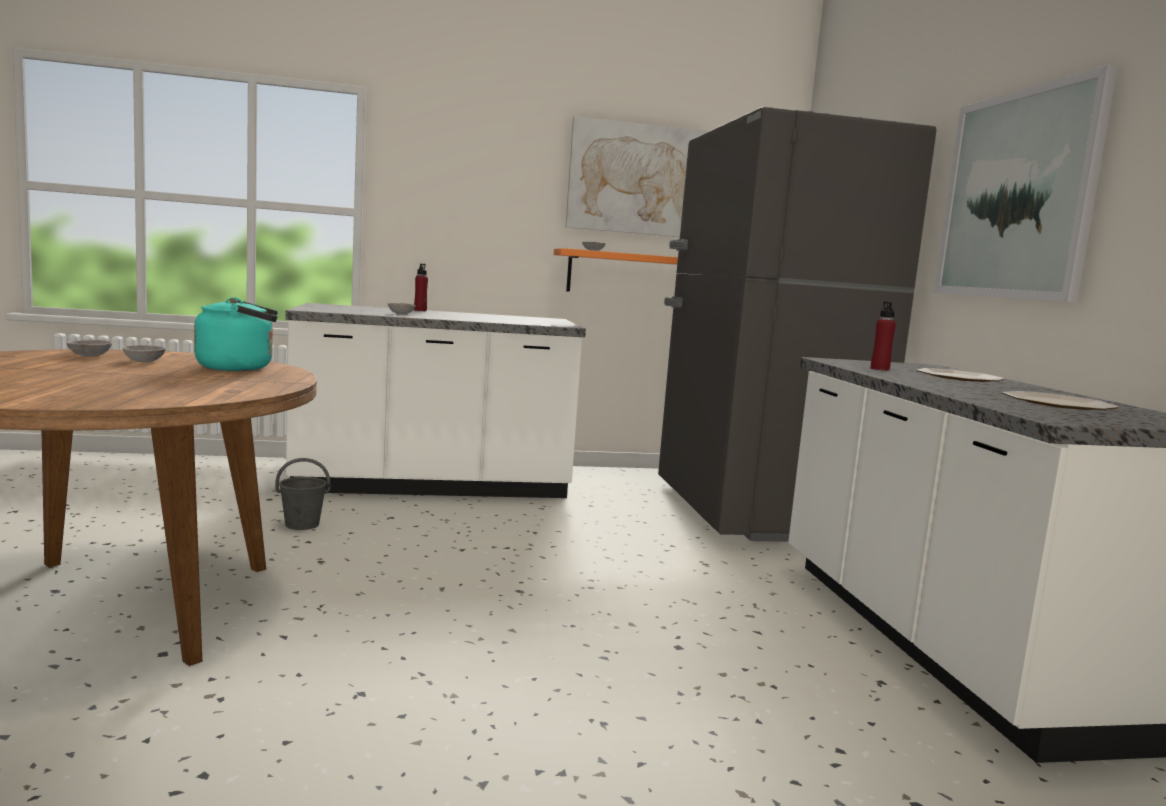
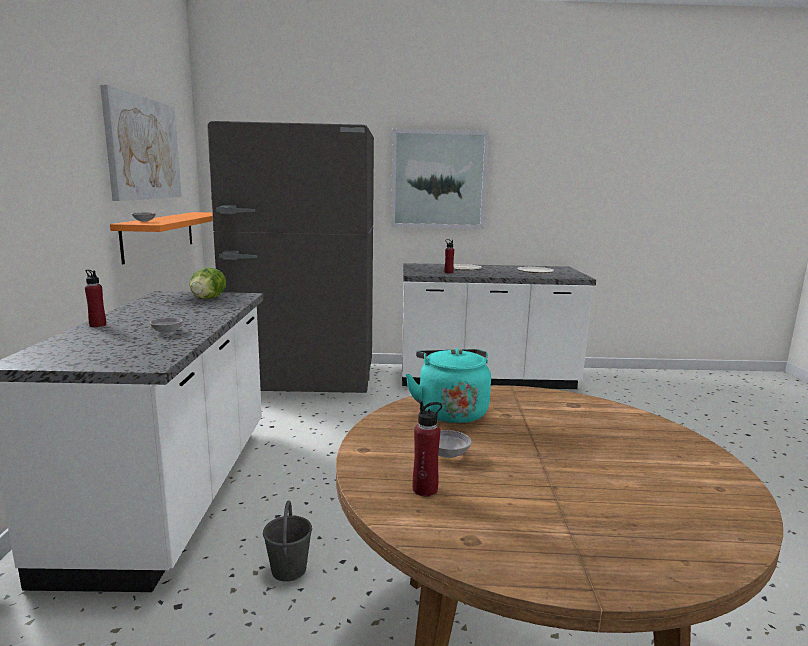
camera: 80 degrees left, 5 degrees up
grey bowl [66,340,112,356] -> red bottle [413,401,442,497]
none -> lettuce [189,267,226,299]

